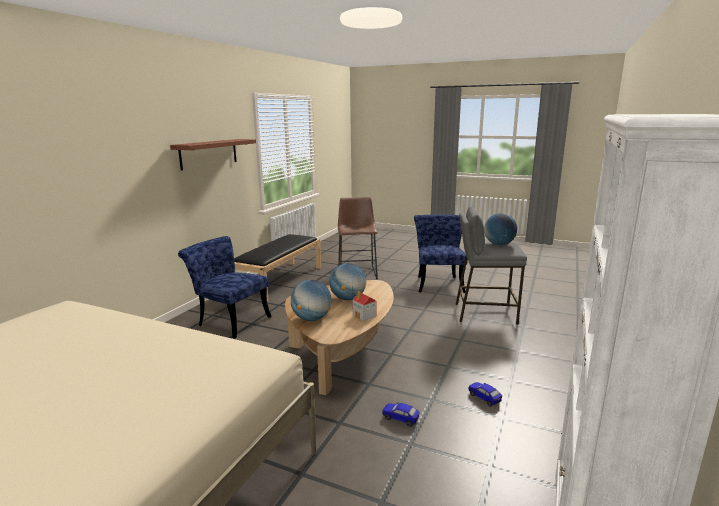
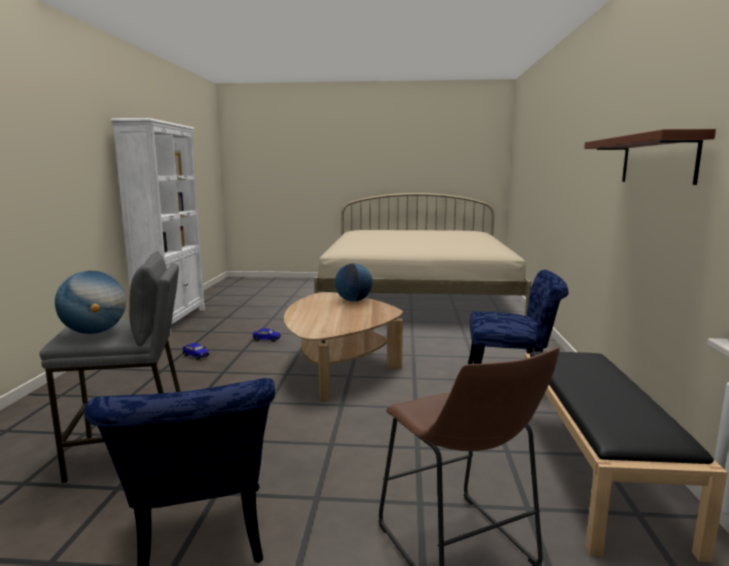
camera: 160 degrees right, 5 degrees down
globe [329,263,366,300] -> none
toy house [352,291,376,321] -> none

